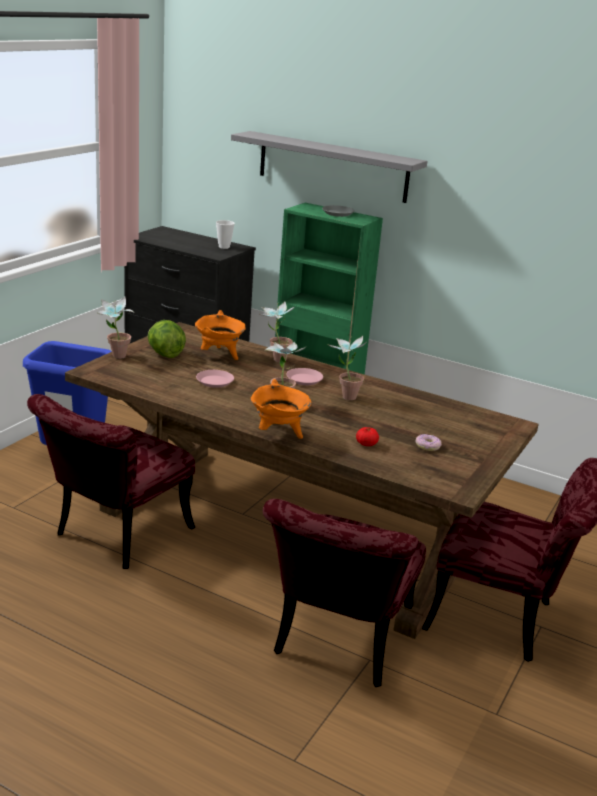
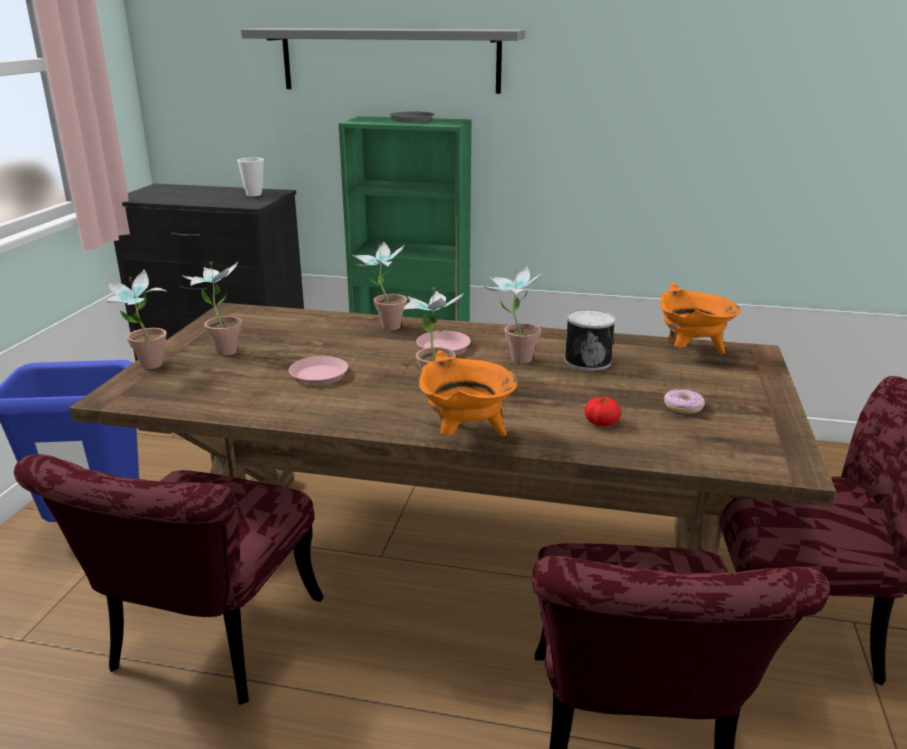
camera: 15 degrees left, 0 degrees up
lettuce [148,320,186,358] -> potted plant [182,262,242,356]
orange cooking pot [195,310,246,360] -> orange cooking pot moved to [660,283,740,354]
none -> can [564,309,615,371]

